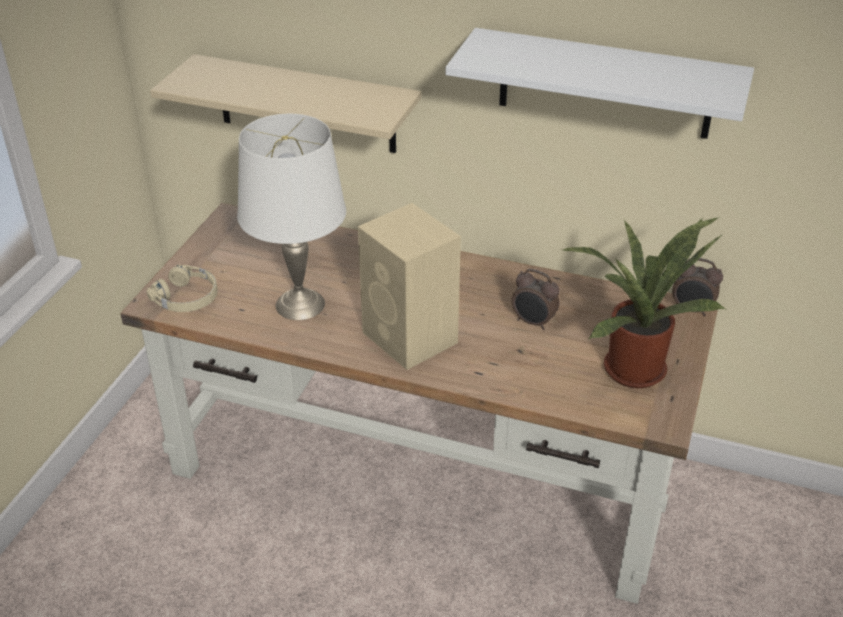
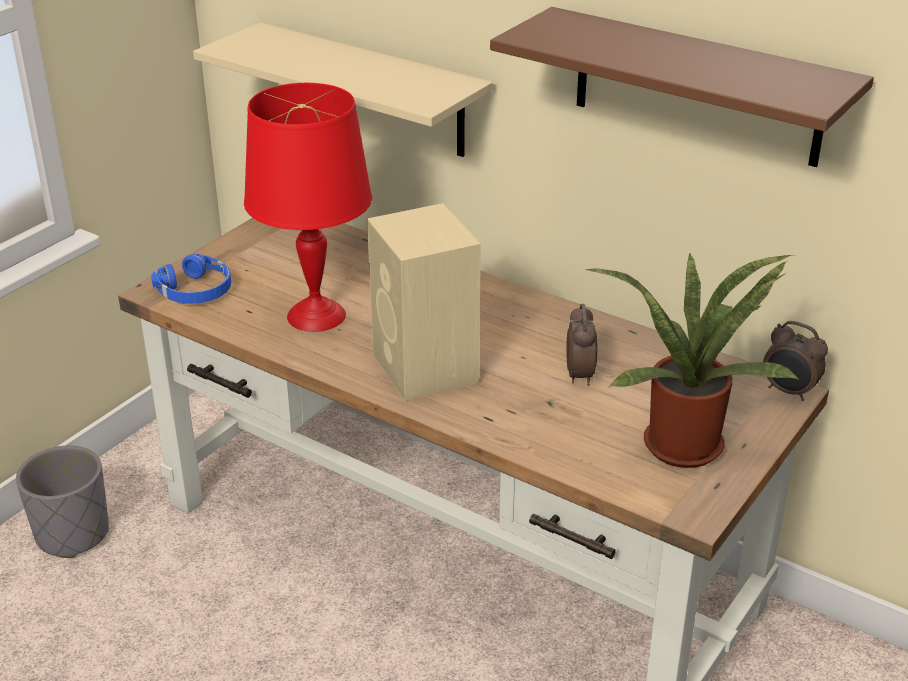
camera: 15 degrees right, 5 degrees down
beige headphones [147,265,218,312] -> blue headphones [151,254,231,304]
white table lamp [237,114,346,320] -> red table lamp [244,83,372,332]
white shelf [445,28,754,139] -> brown shelf [490,7,874,167]
alarm clock [512,269,560,330] -> alarm clock turned 135 degrees counterclockwise [566,304,598,386]
none -> grey planter [16,445,109,558]

